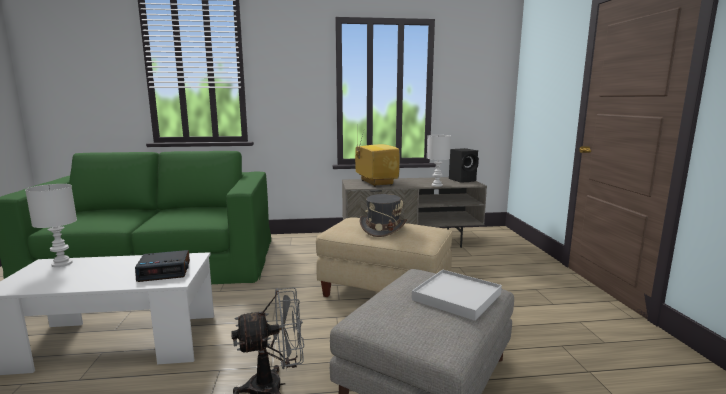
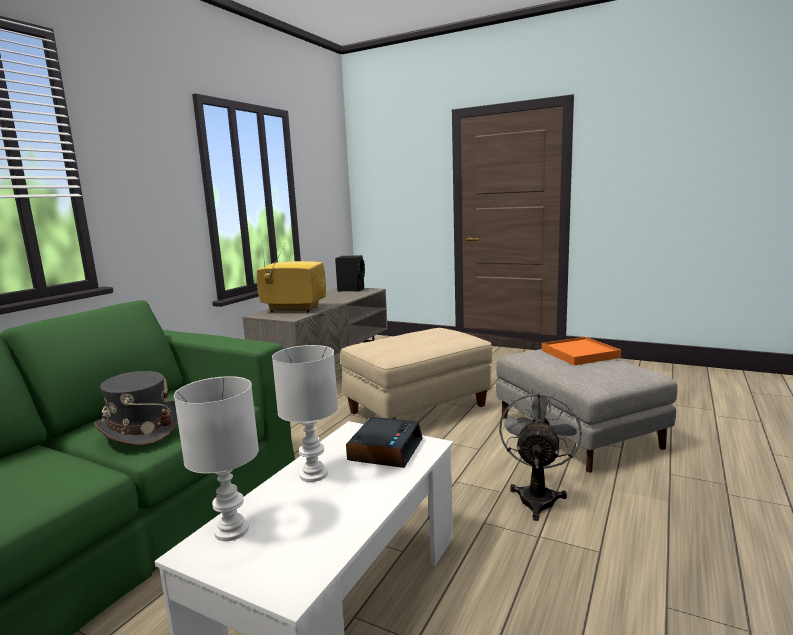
camera: 55 degrees left, 0 degrees up
grey hat [360,194,407,237] -> grey hat moved to [94,371,178,446]
white tray [412,270,502,321] -> orange tray [542,337,621,365]
white table lamp [427,135,451,187] -> white table lamp moved to [272,345,338,482]

